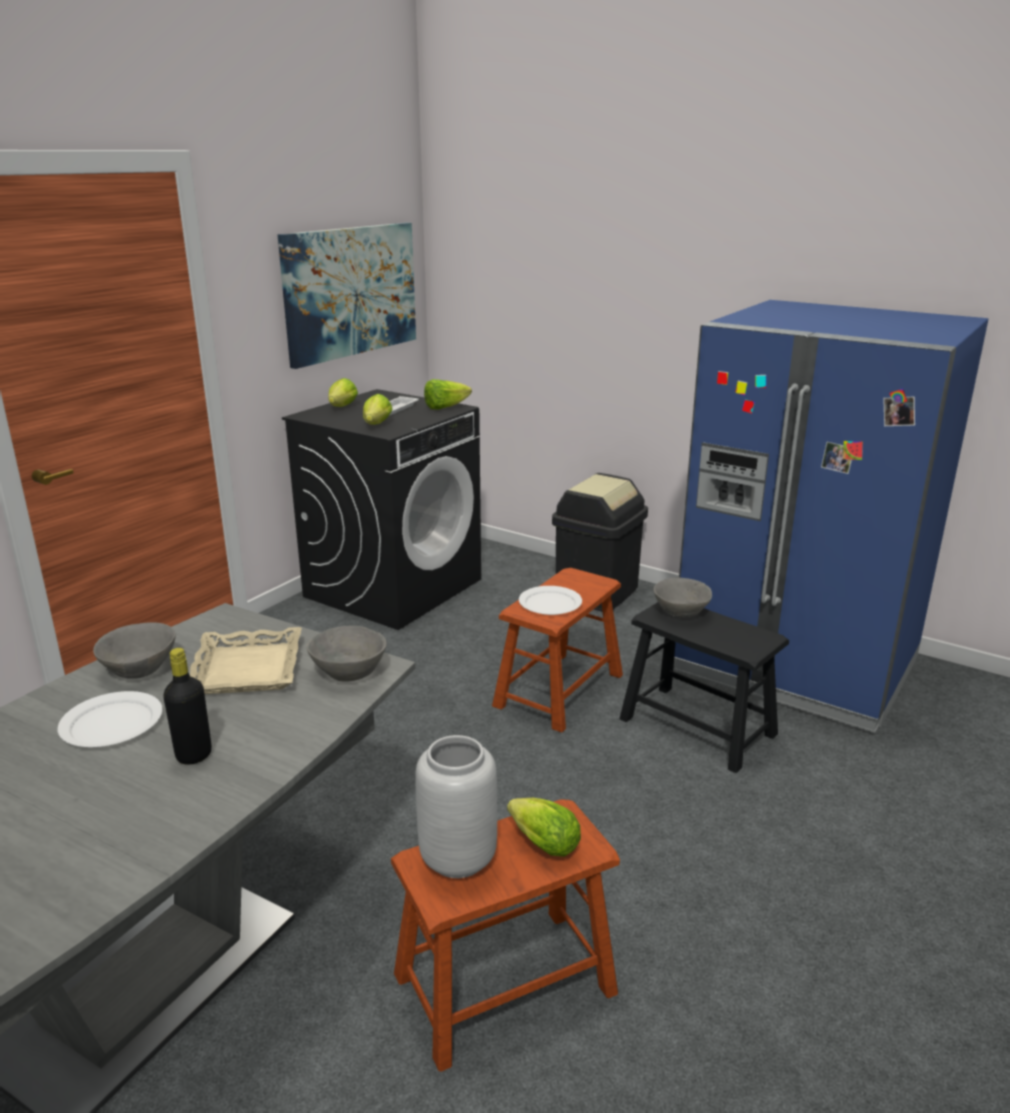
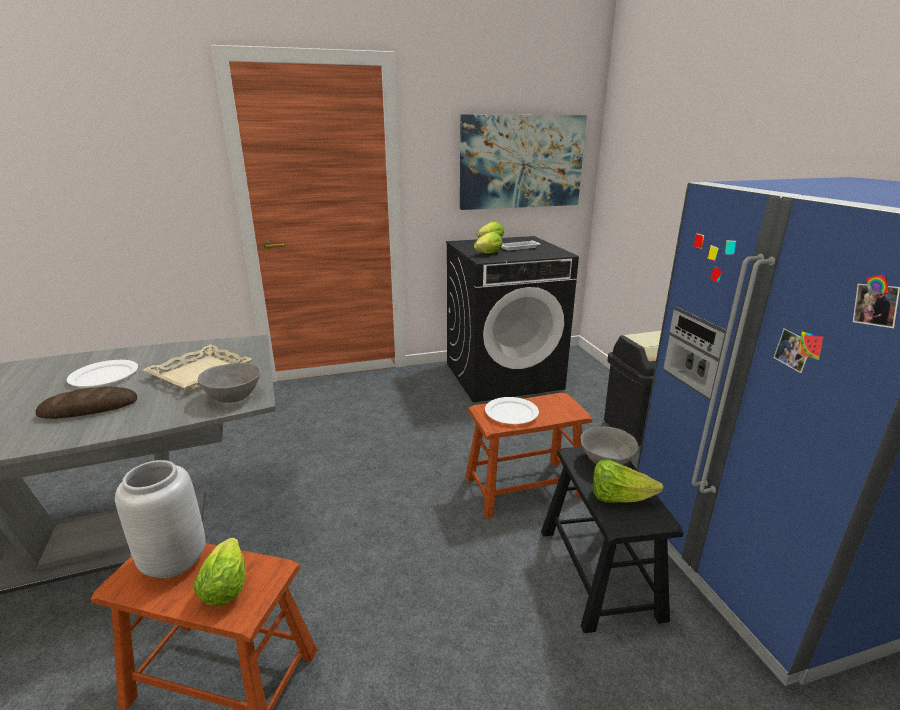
camera: 40 degrees right, 0 degrees up
grey bowl [93,622,176,679] -> none
black bottle [163,648,212,765] -> bread [35,386,137,419]
lettuce [424,379,472,410] -> lettuce moved to [593,460,664,503]

